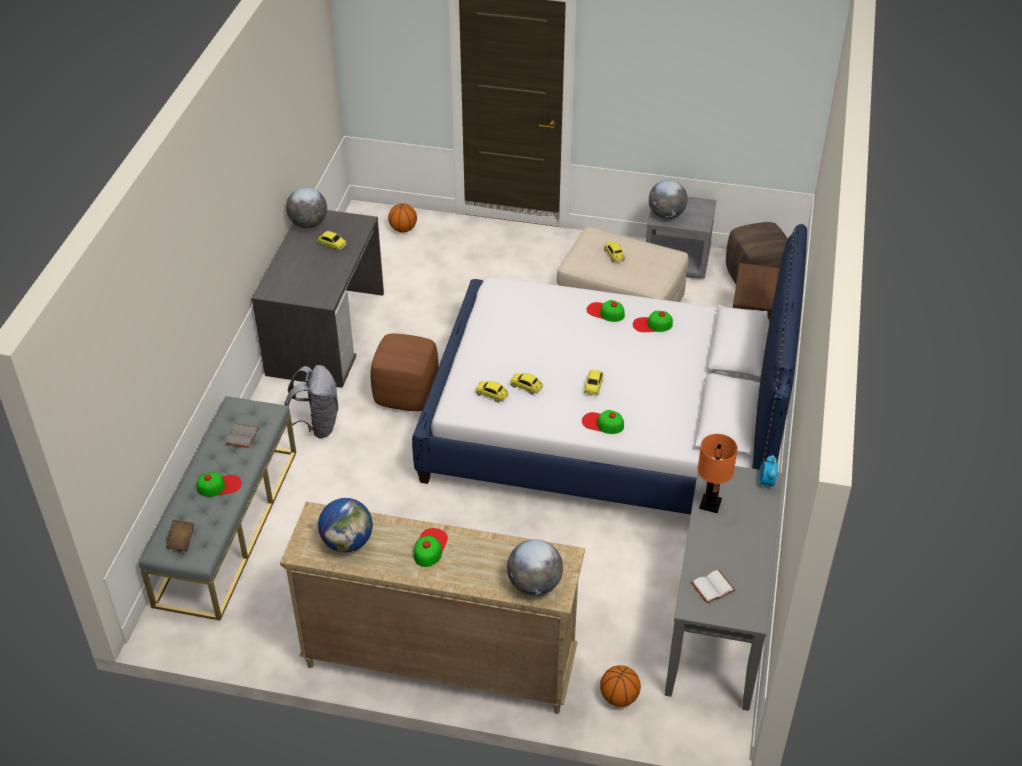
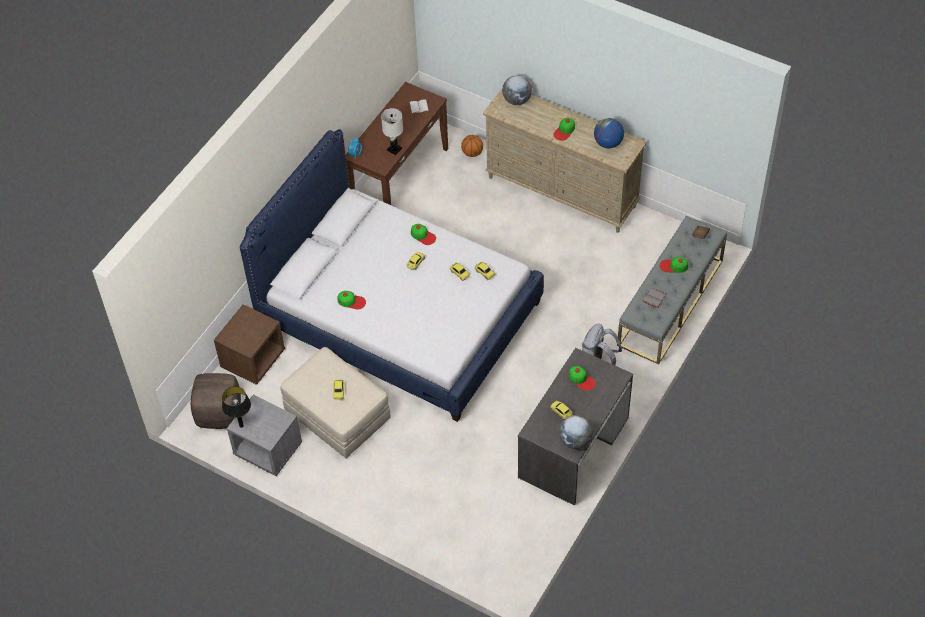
camera: 160 degrees left, 10 degrees up
brown ottoman [371,334,438,411] -> none
basketball [388,203,417,233] -> none
cap [587,300,625,322] -> cap moved to [569,366,596,391]
globe [649,180,688,219] -> none
grey console table [665,466,783,711] -> brown console table [346,82,448,205]
orange table lamp [697,434,738,513] -> white table lamp [381,108,403,155]
none -> black table lamp [222,386,251,428]

